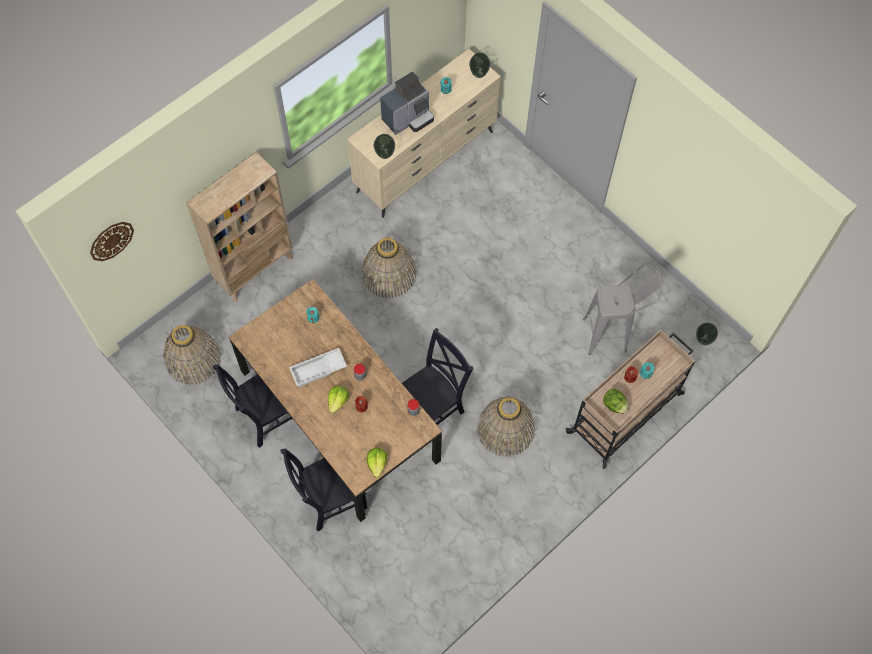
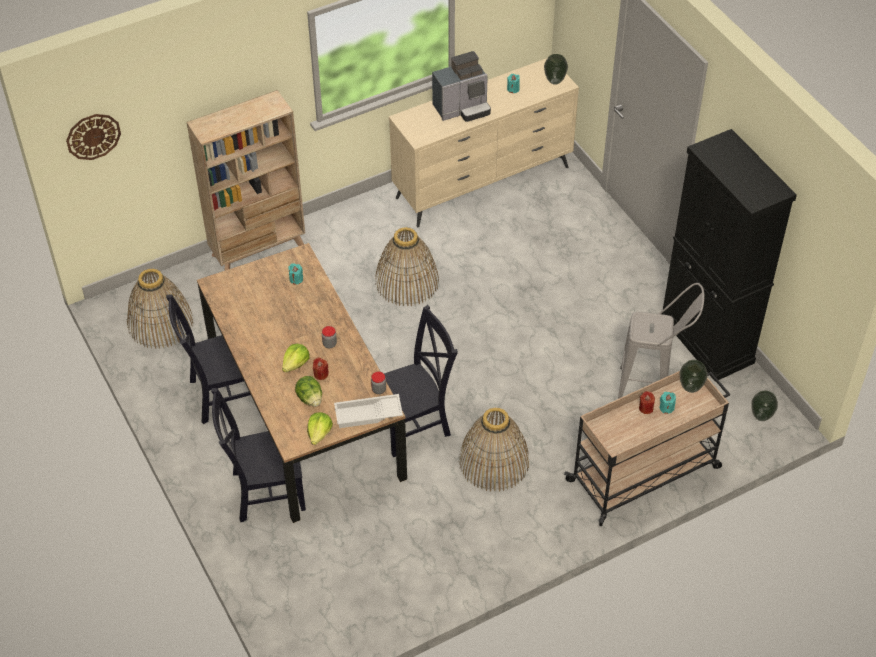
camera: 15 degrees right, 15 degrees down
white tray [289,348,347,387] -> white tray moved to [334,394,403,428]
vase [374,134,395,159] -> vase moved to [680,360,708,393]
lettuce [603,389,629,414] -> lettuce moved to [295,376,322,407]
none -> black cabinet [662,129,797,382]

